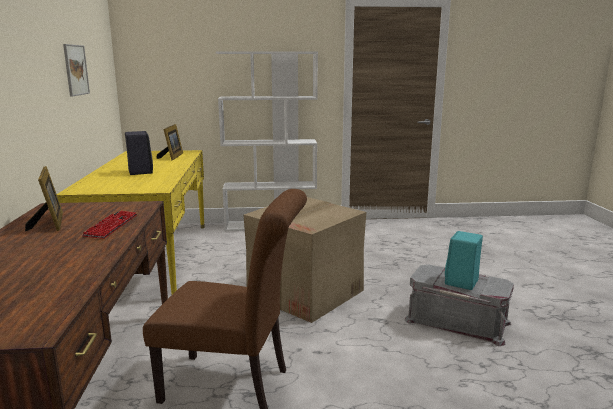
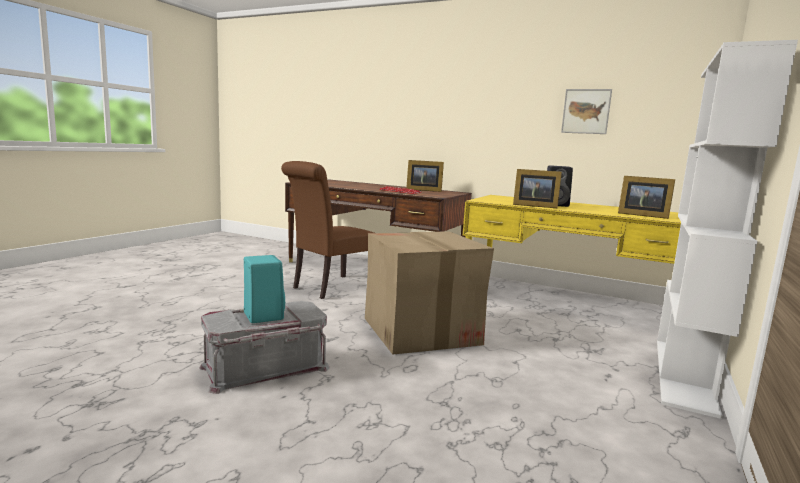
camera: 120 degrees right, 5 degrees down
none -> picture frame [513,169,562,209]

